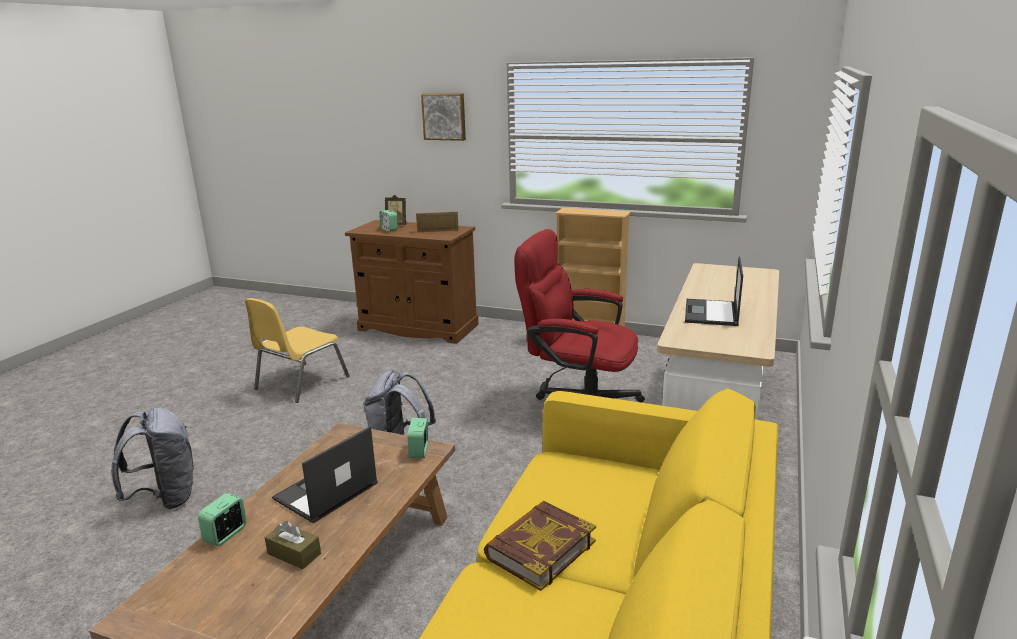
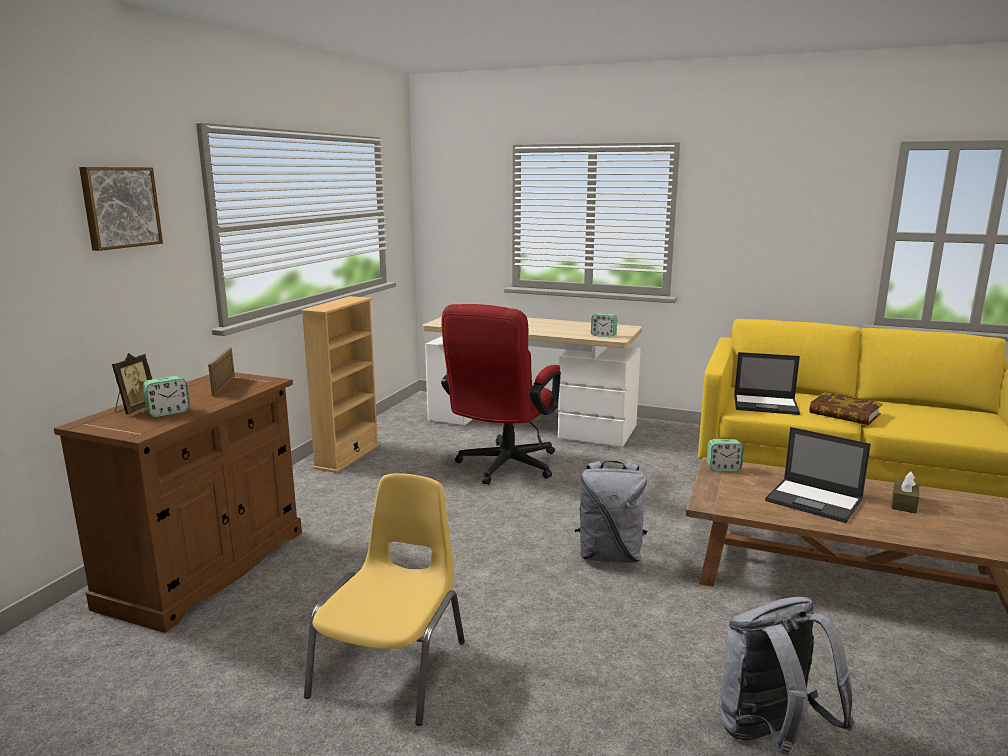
camera: 90 degrees left, 5 degrees down
alarm clock [198,493,247,546] -> alarm clock moved to [591,313,617,337]
yellow chair [245,298,350,403] -> yellow chair turned 105 degrees counterclockwise [304,473,465,726]
laptop [685,256,743,326] -> laptop moved to [734,352,800,415]

